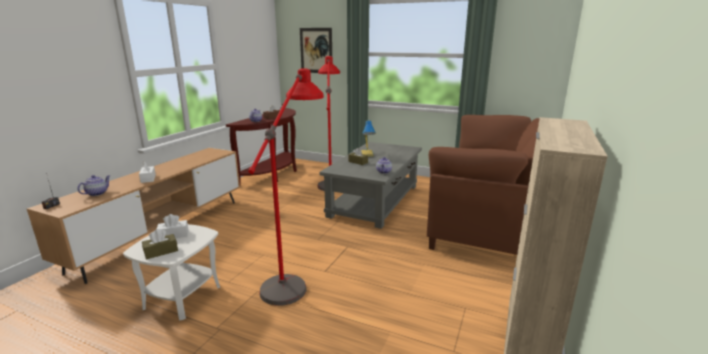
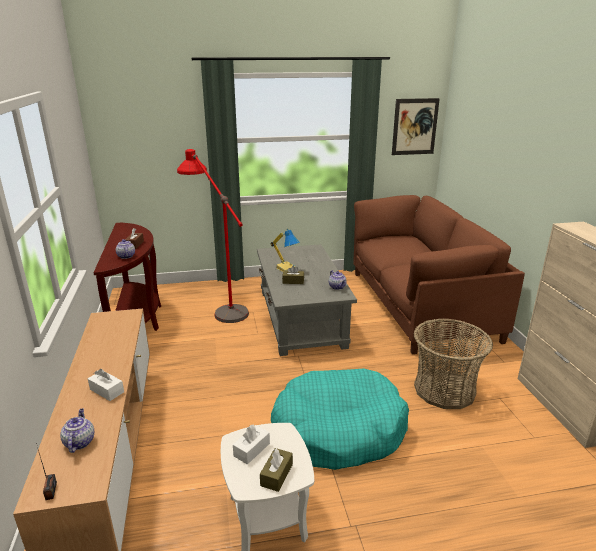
camera: 35 degrees left, 5 degrees up
red floor lamp [248,68,324,306] -> turquoise dog bed [271,369,409,470]
picture [300,28,332,73] -> picture moved to [392,98,440,155]
none -> basket [414,319,493,409]

